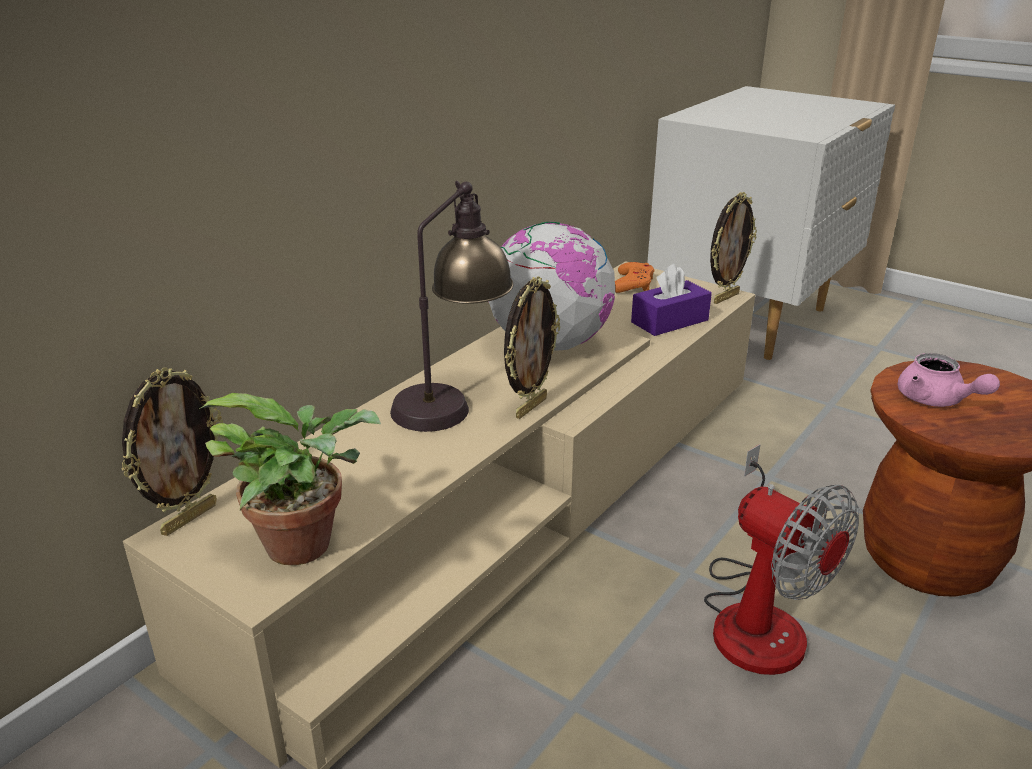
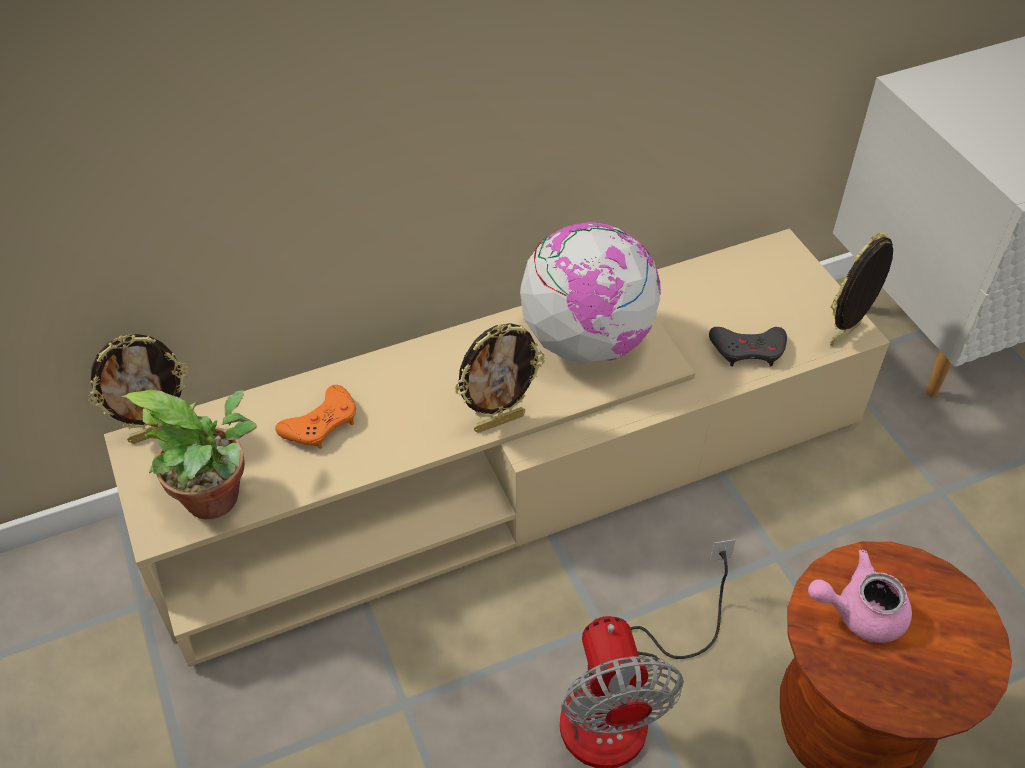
camera: 30 degrees right, 20 degrees up
table lamp [390,181,513,432] -> none
orange game controller [615,262,654,293] -> orange game controller moved to [275,385,356,449]
purple tissue box [631,264,712,336] -> grey game controller [709,327,787,366]
picture frame [710,192,757,304] -> picture frame turned 150 degrees clockwise [830,232,893,346]
pink teapot [898,353,1000,407] -> pink teapot turned 90 degrees clockwise [808,550,912,643]

